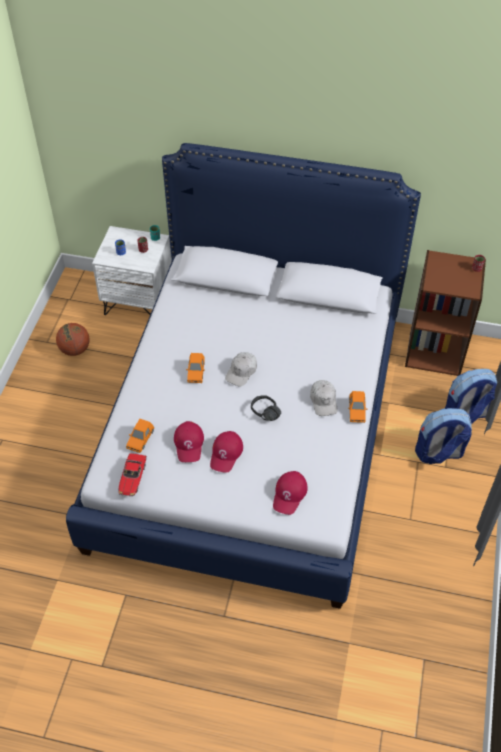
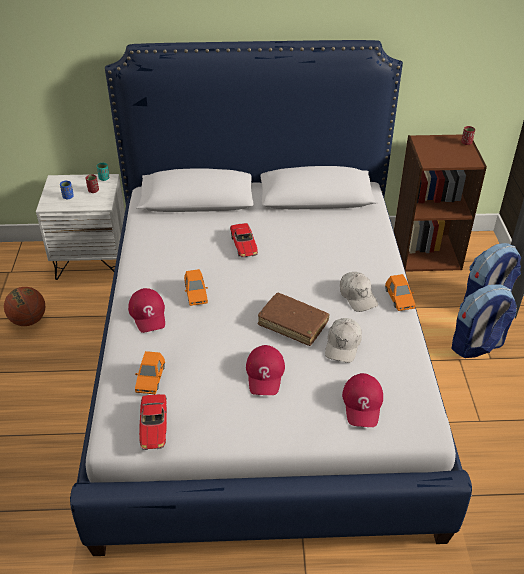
camera: 15 degrees left, 10 degrees down
red cap [174,421,204,462] -> red cap moved to [128,288,165,333]
white cap [225,352,257,387] -> white cap moved to [325,318,362,363]
black headphones [251,395,281,421] -> brown book [258,293,330,346]
none -> toy car [230,223,258,258]

